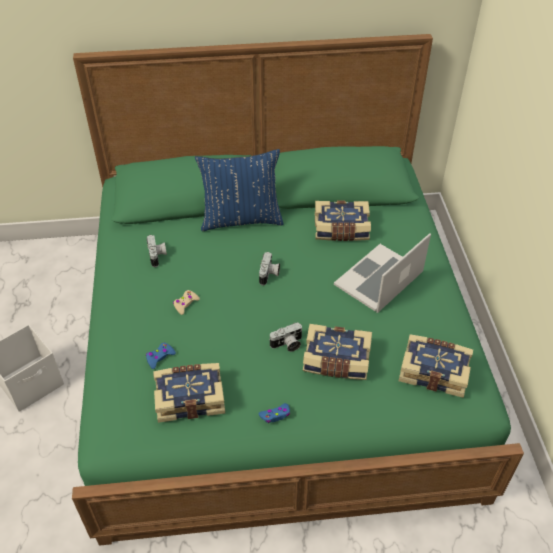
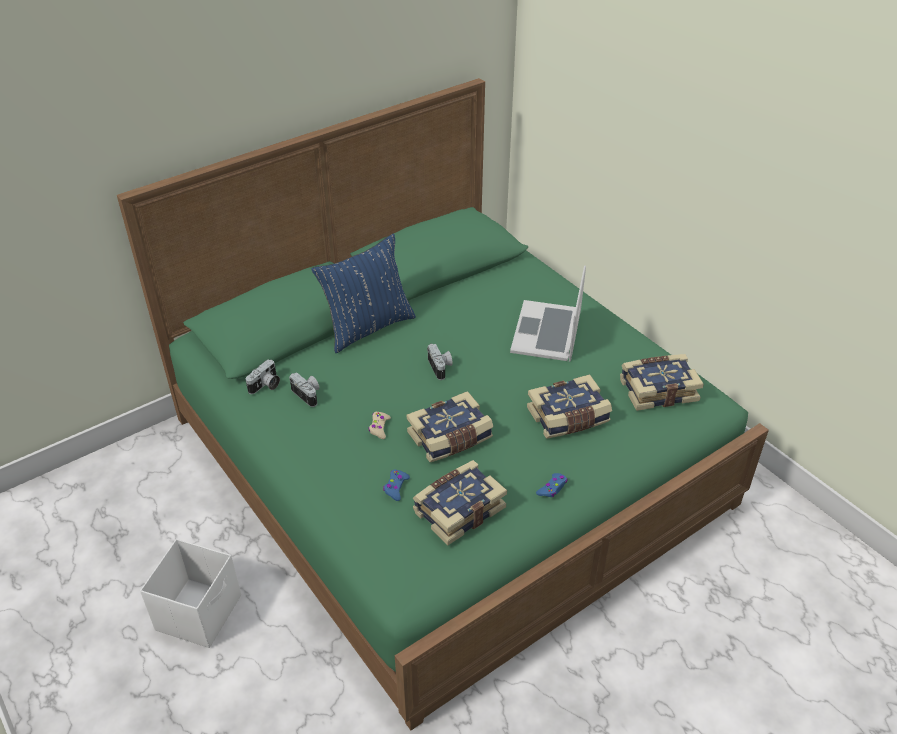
camera: 30 degrees left, 5 degrees down
camera [269,322,303,352] -> camera moved to [245,359,280,394]
book [315,201,371,241] -> book moved to [407,391,493,462]

